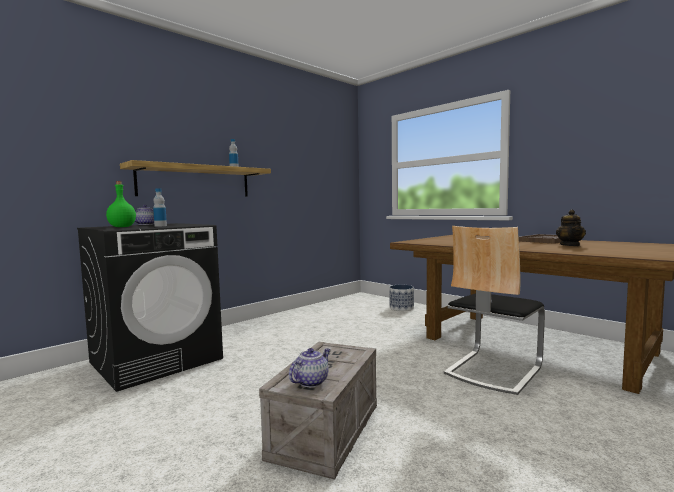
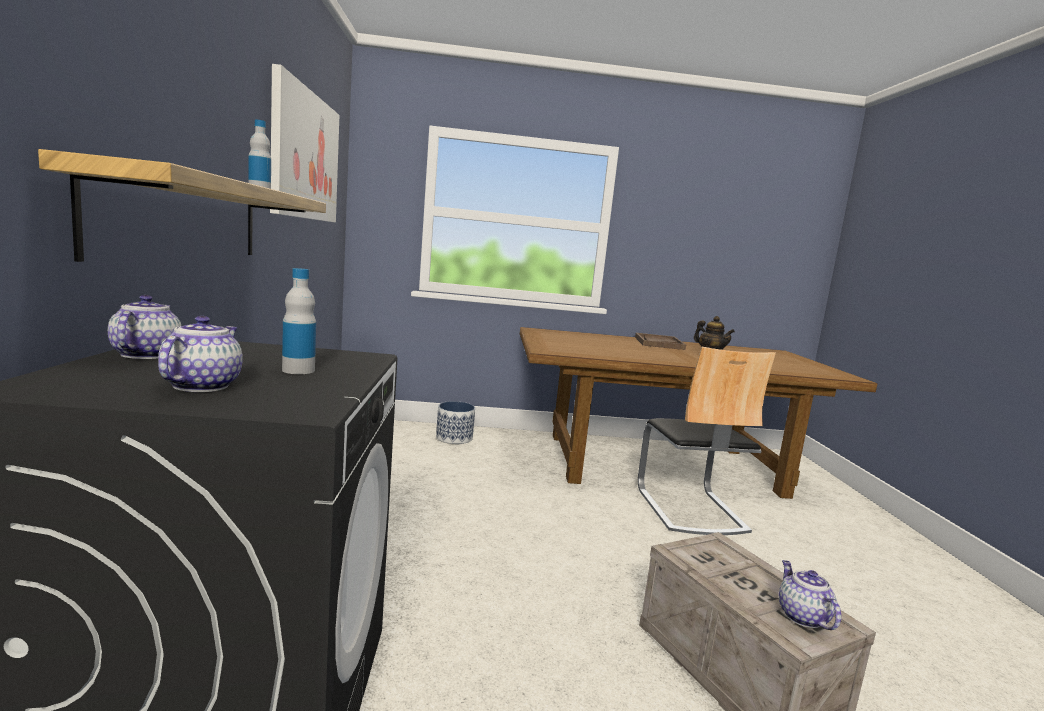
camera: 50 degrees left, 5 degrees up
green bottle [106,181,136,227] -> teapot [158,316,243,392]
none -> picture [270,64,339,222]

